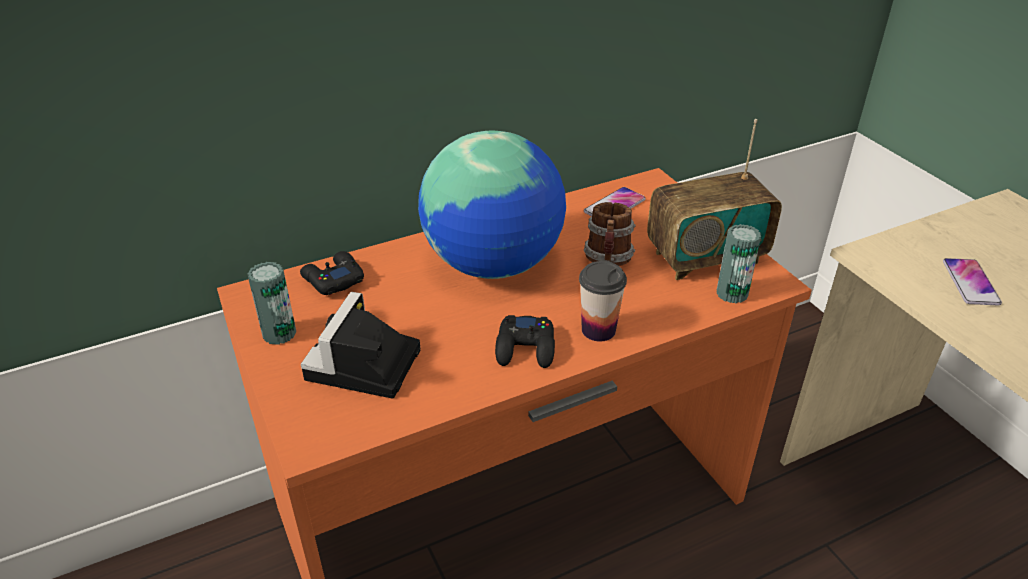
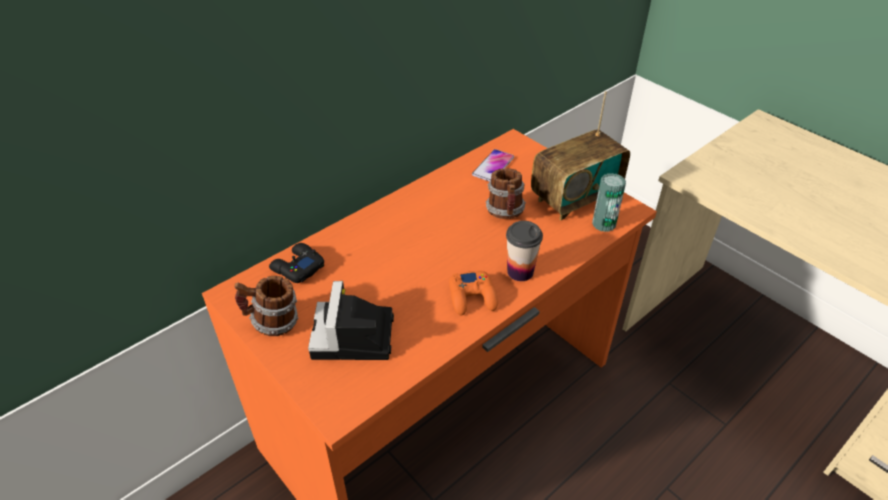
camera: 15 degrees left, 5 degrees up
can [247,262,296,345] -> mug [235,276,299,336]
globe [418,131,566,279] -> none
black game controller [495,315,555,368] -> orange game controller [449,270,498,316]
phone [943,258,1002,305] -> none

